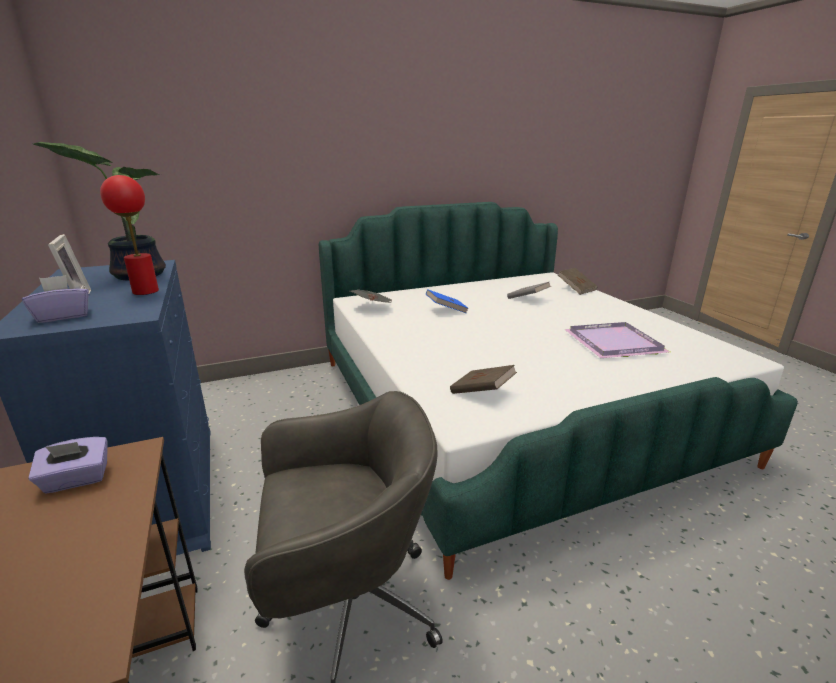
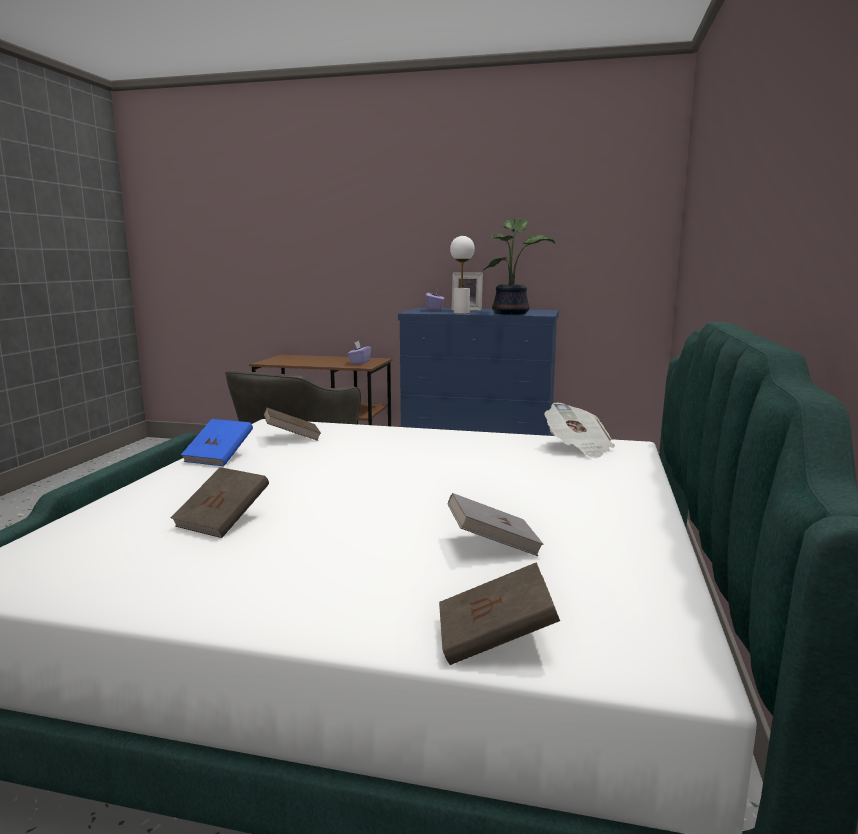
camera: 125 degrees right, 10 degrees down
red table lamp [100,175,159,295] -> white table lamp [450,236,475,314]
blue book [426,290,469,314] -> blue book moved to [181,419,253,466]
purple tray [564,322,670,358] -> brown book [171,467,269,538]

